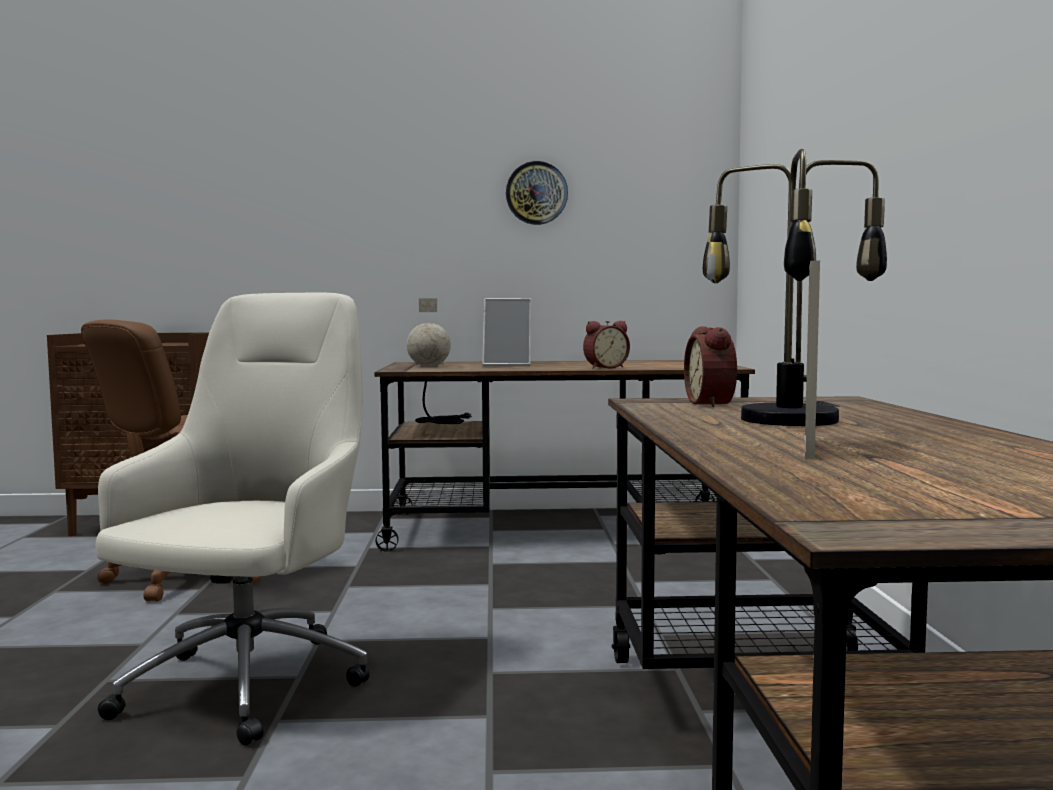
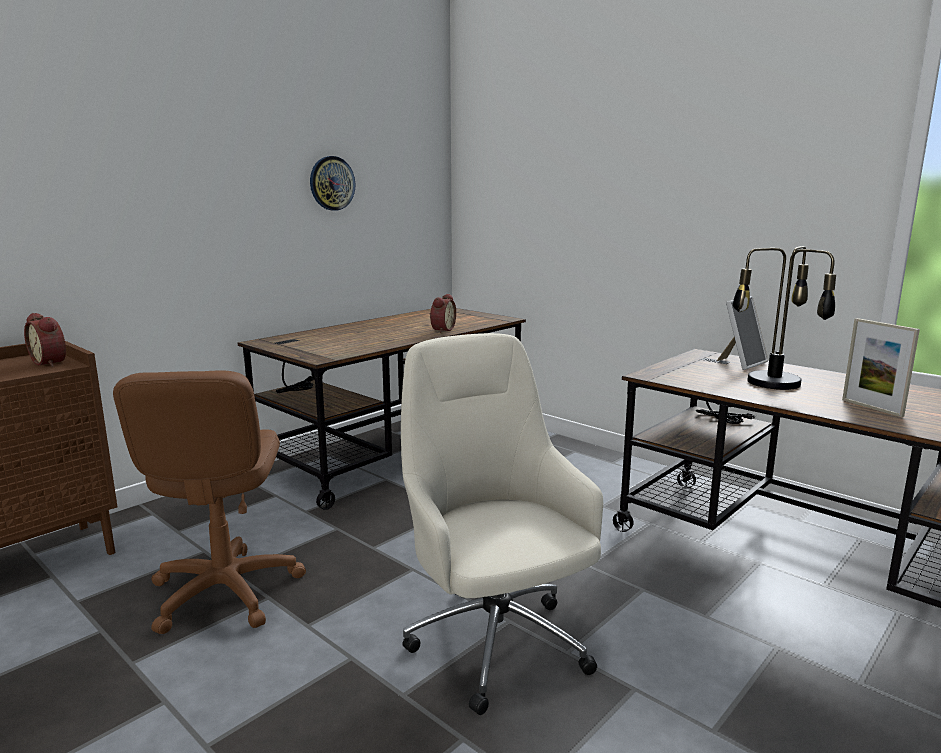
camera: 45 degrees left, 10 degrees up
globe [407,298,451,367] -> none
picture frame [482,298,532,366] -> picture frame moved to [717,296,768,370]
alarm clock [684,326,737,407] -> alarm clock moved to [24,313,66,367]

